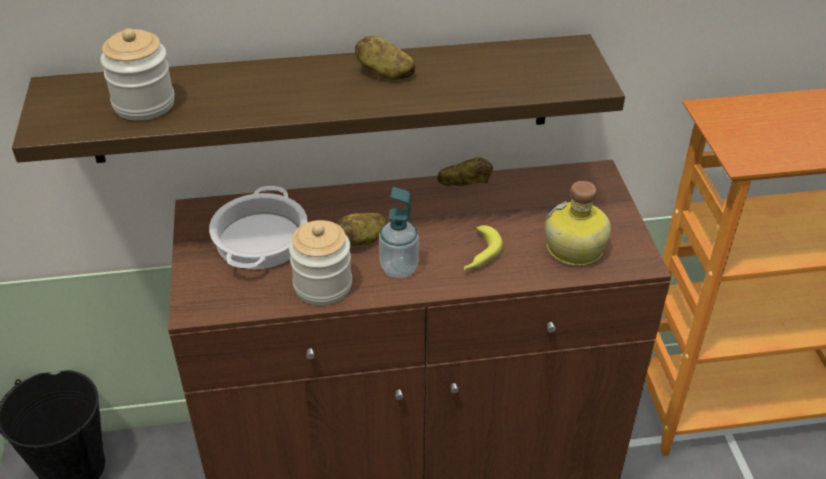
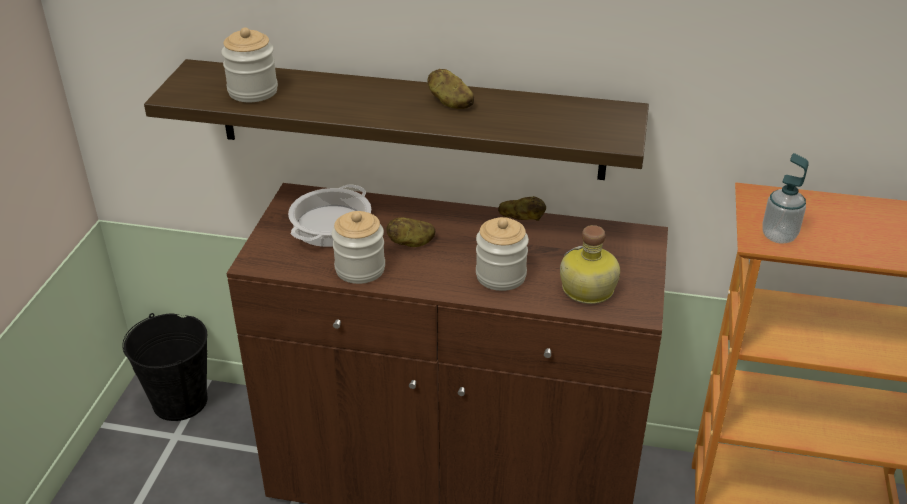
camera: 20 degrees right, 5 degrees down
soap dispenser [379,187,419,278] -> soap dispenser moved to [762,153,809,244]
banana [464,225,503,271] -> jar [476,217,529,291]

